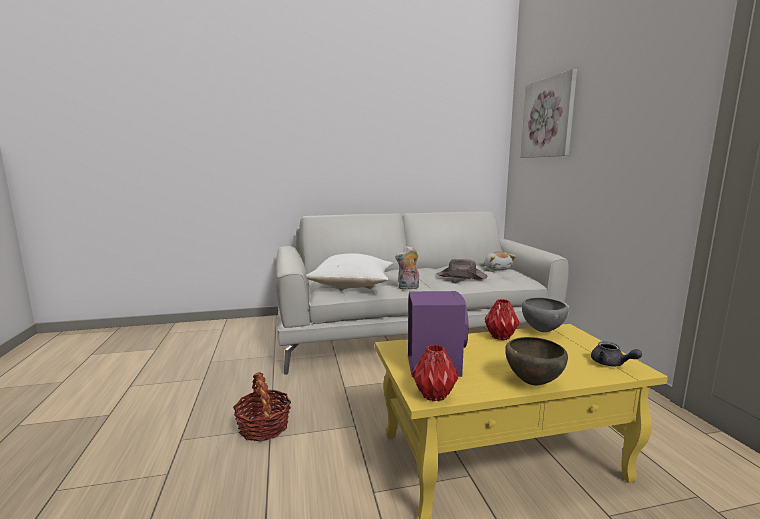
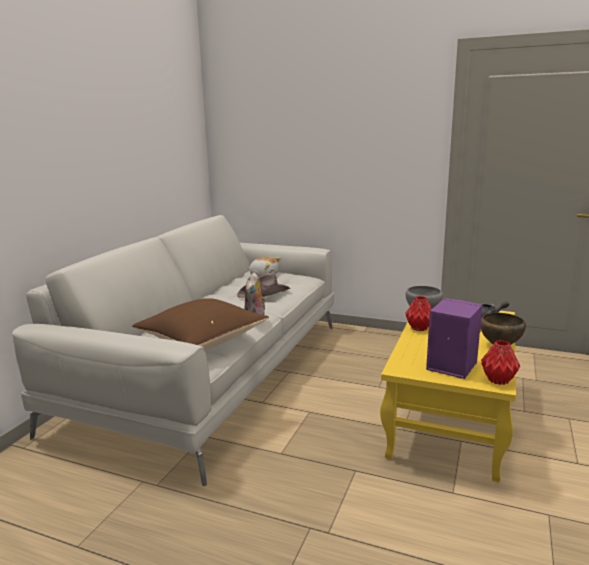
camera: 55 degrees left, 5 degrees up
basket [233,372,291,442] -> none
white pillow [306,253,393,288] -> brown pillow [132,298,269,350]
picture [520,69,577,158] -> none

